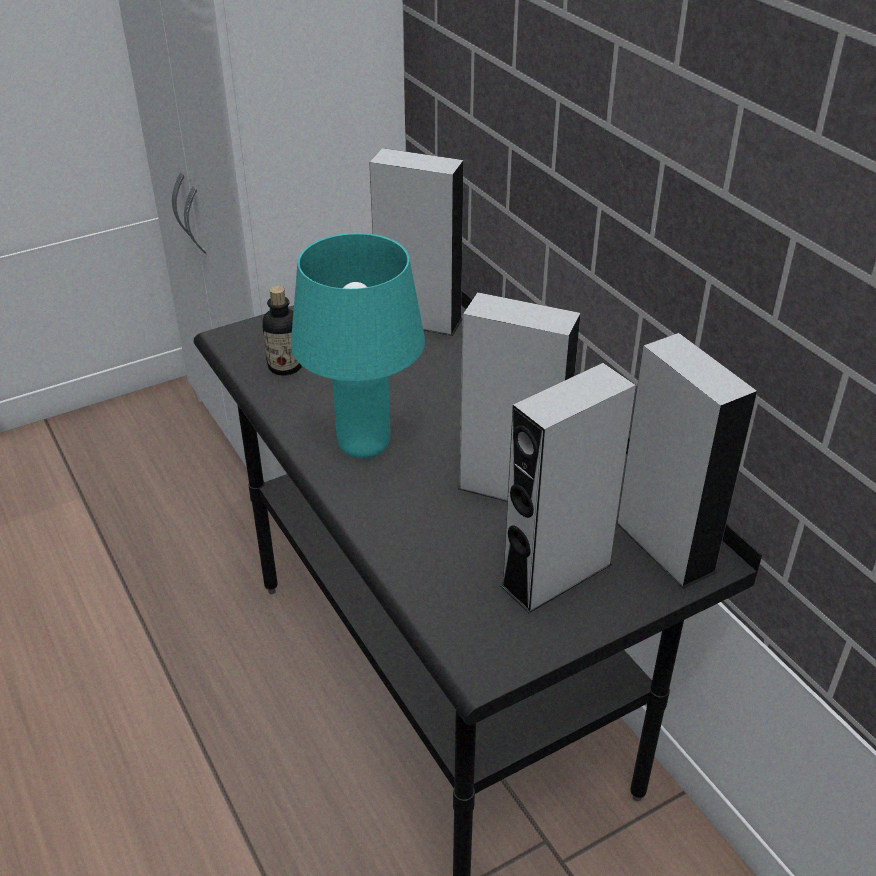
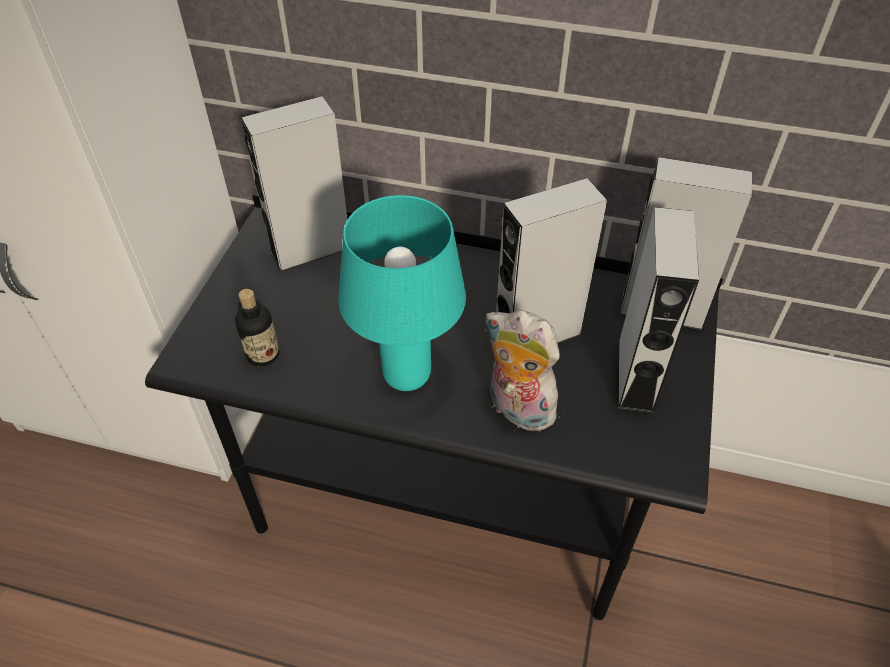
camera: 45 degrees left, 10 degrees up
none -> plush toy [486,310,565,431]

